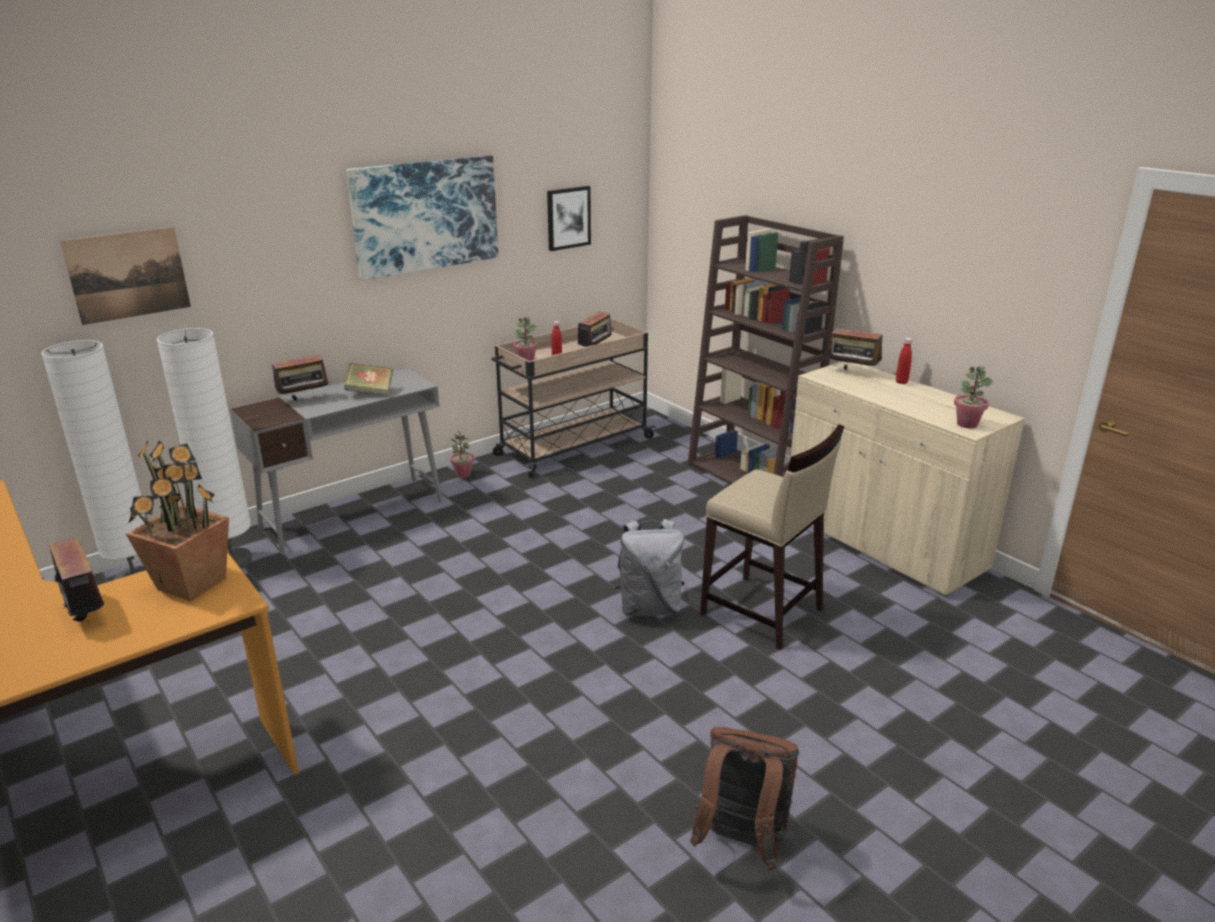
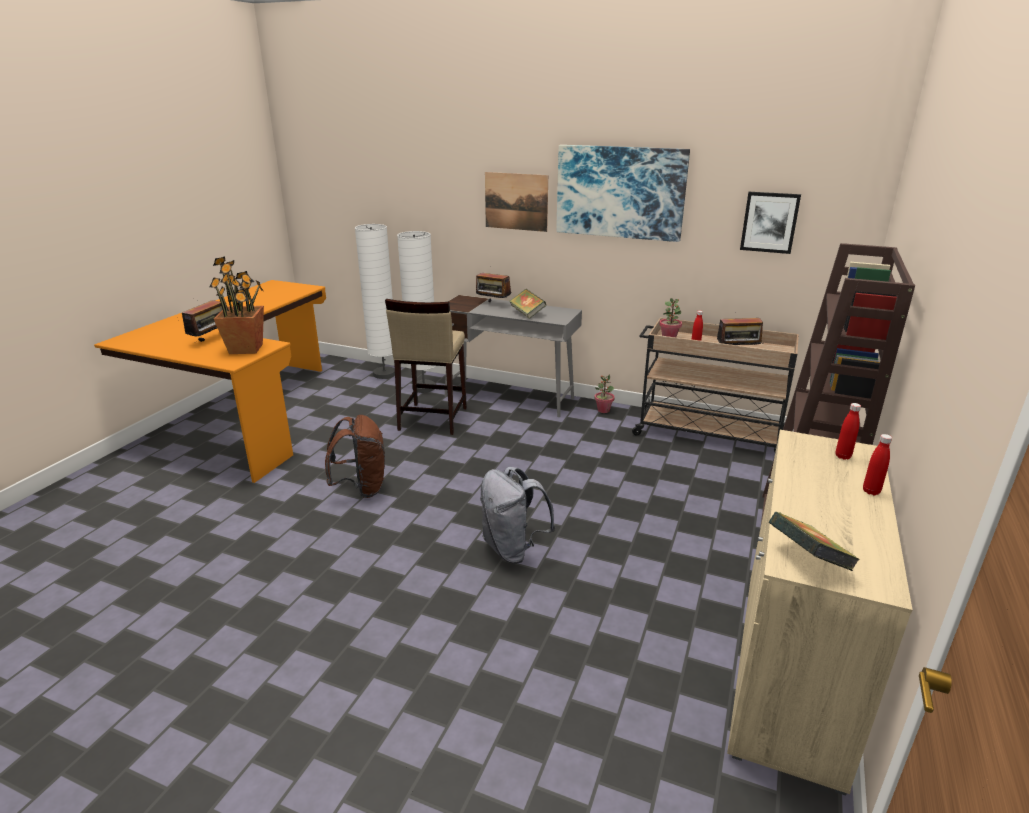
camera: 60 degrees right, 0 degrees up
picture [60,227,191,325] -> picture moved to [485,172,548,232]
brown backpack [690,727,799,870] -> brown backpack moved to [325,415,385,498]
beige stool [700,424,844,650] -> beige stool moved to [385,299,467,435]
radio [828,321,883,370] -> red bottle [835,403,861,460]
potted plant [954,366,993,428] -> book [769,512,860,571]

